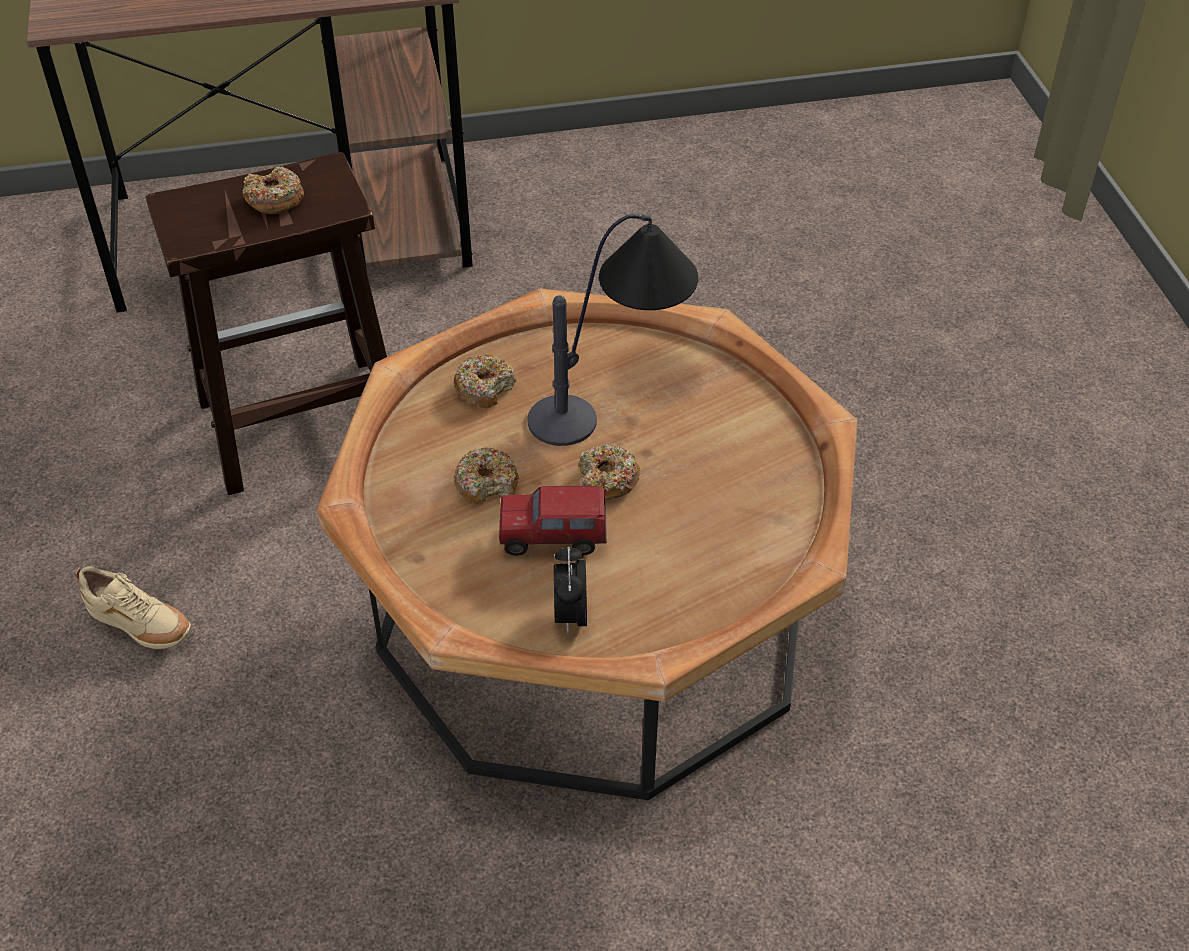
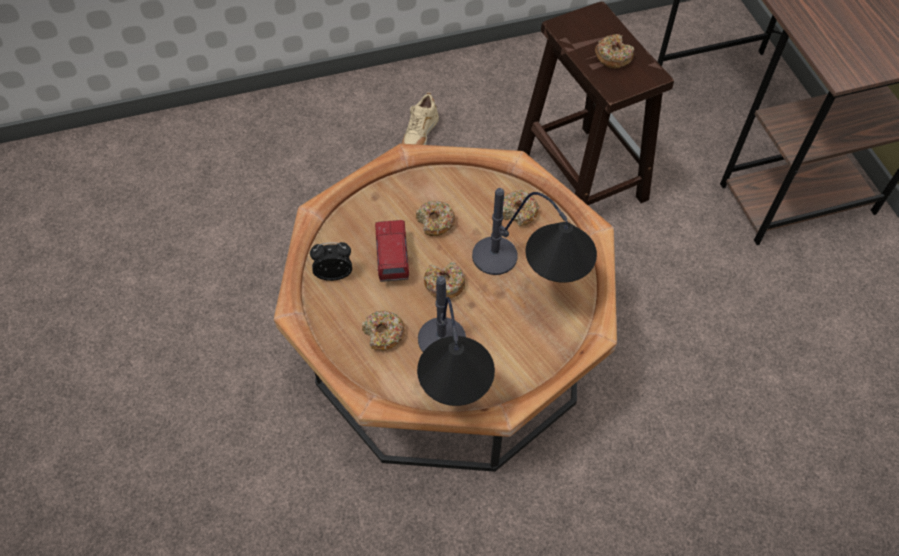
camera: 85 degrees right, 10 degrees up
none -> donut [362,310,405,350]
none -> table lamp [417,276,495,406]

